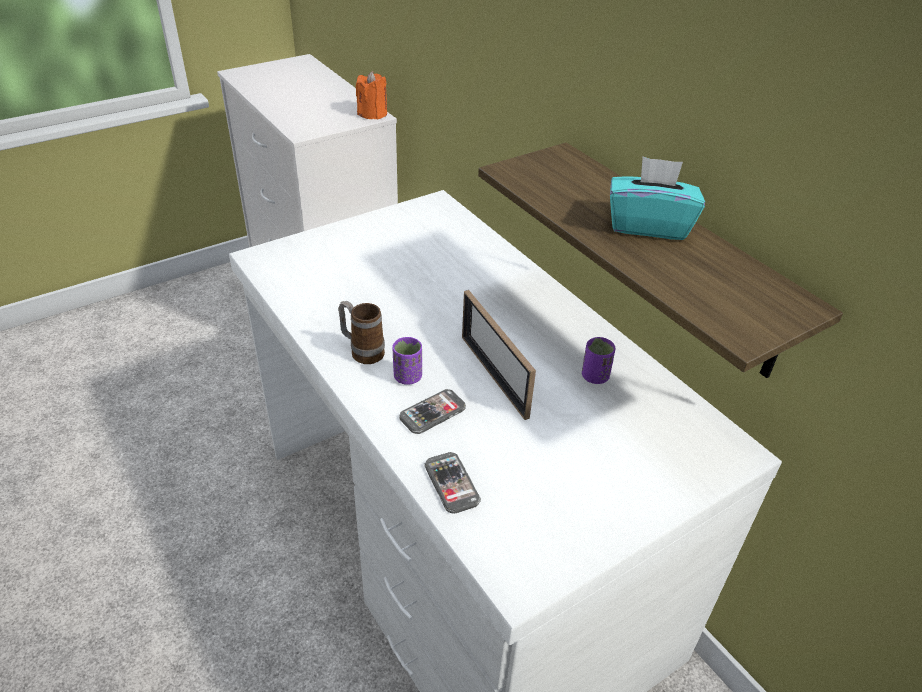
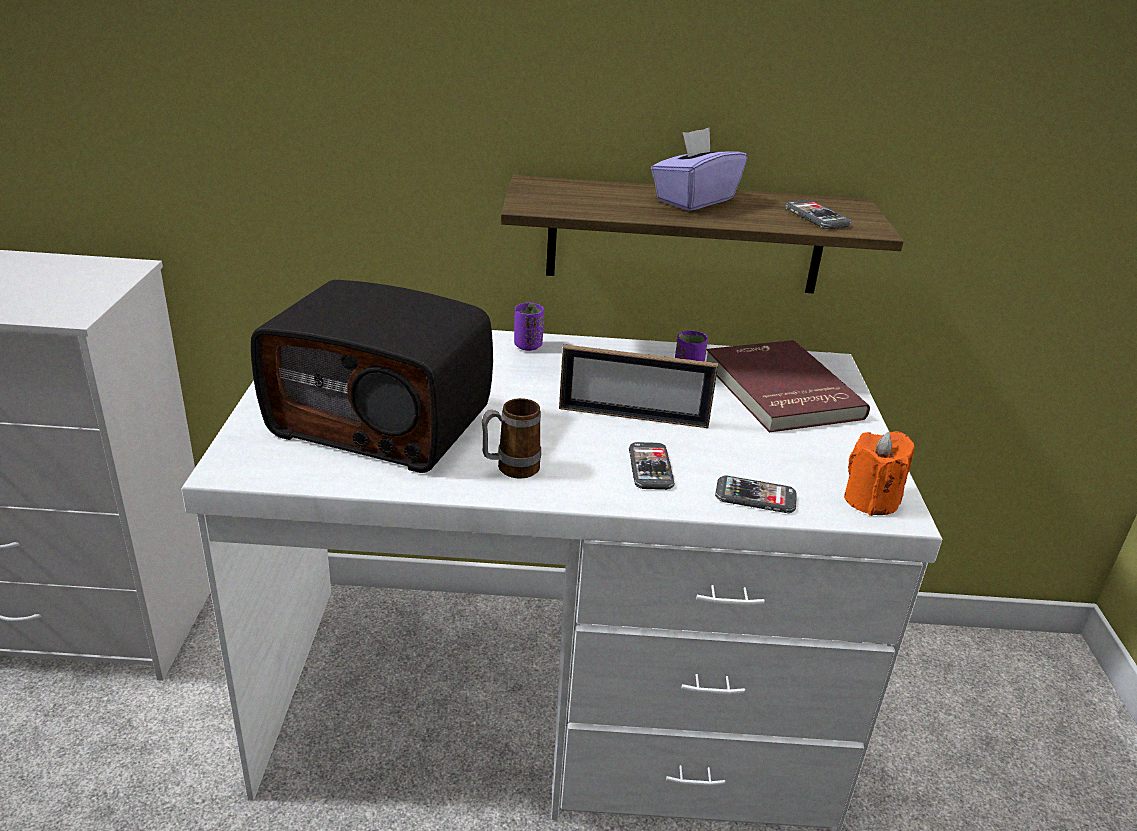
camera: 55 degrees left, 10 degrees down
orange candle [356,71,387,119] -> orange candle moved to [844,431,914,516]
purple cup [392,337,422,385] -> purple cup moved to [514,303,544,351]
turquoise tissue box [610,157,705,240] -> purple tissue box [651,128,747,211]
none -> radio [251,280,493,473]
none -> red book [706,340,870,432]
none -> phone [785,200,851,229]

